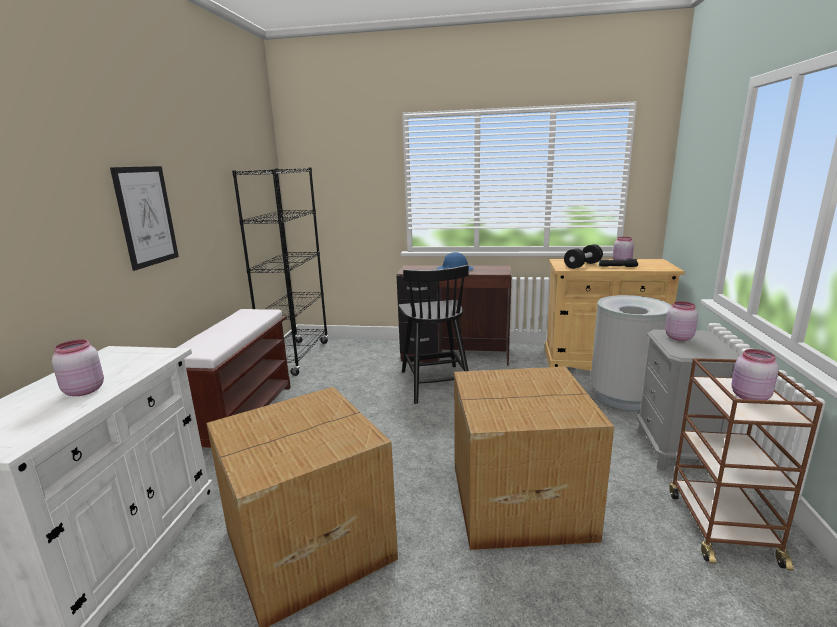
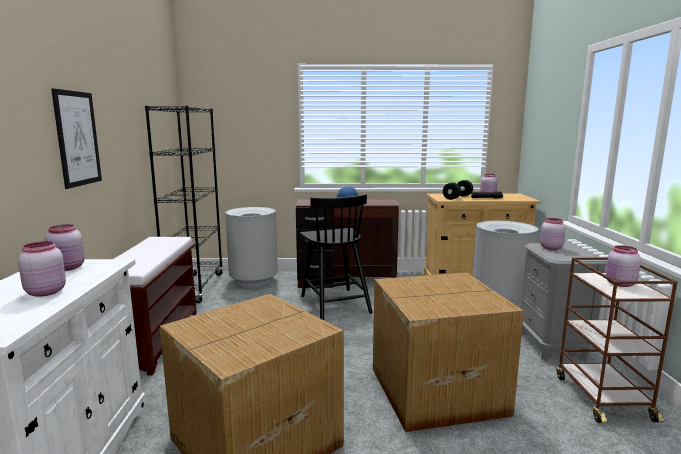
camera: 10 degrees left, 5 degrees down
none -> pink jar [45,224,85,271]
none -> grey trash can [225,207,278,288]

